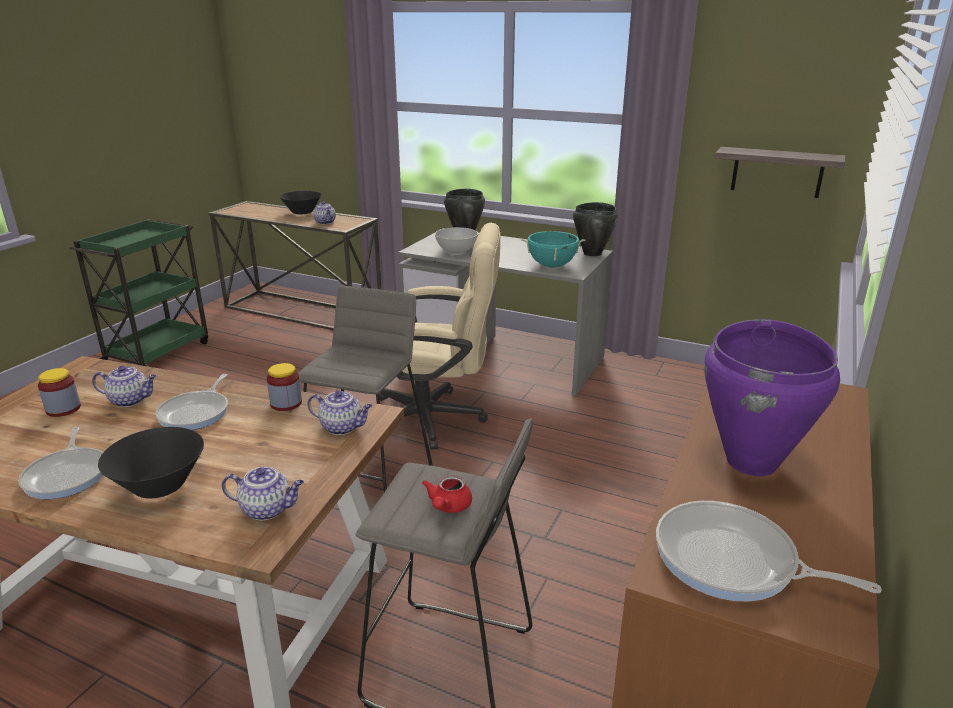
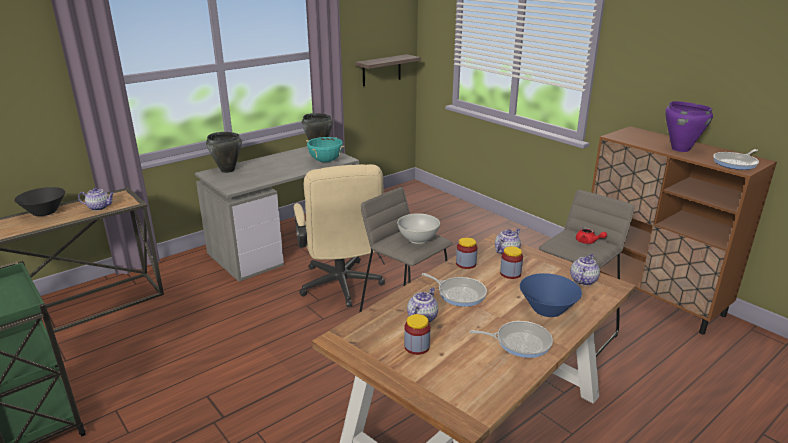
camera: 65 degrees left, 0 degrees up
black bowl [98,427,204,498] -> blue bowl [520,273,582,317]
beige office chair [379,223,500,450] -> beige office chair turned 135 degrees clockwise [294,164,385,307]
white bowl [435,227,478,255] -> white bowl moved to [397,213,440,244]
none -> jar [500,246,523,279]

